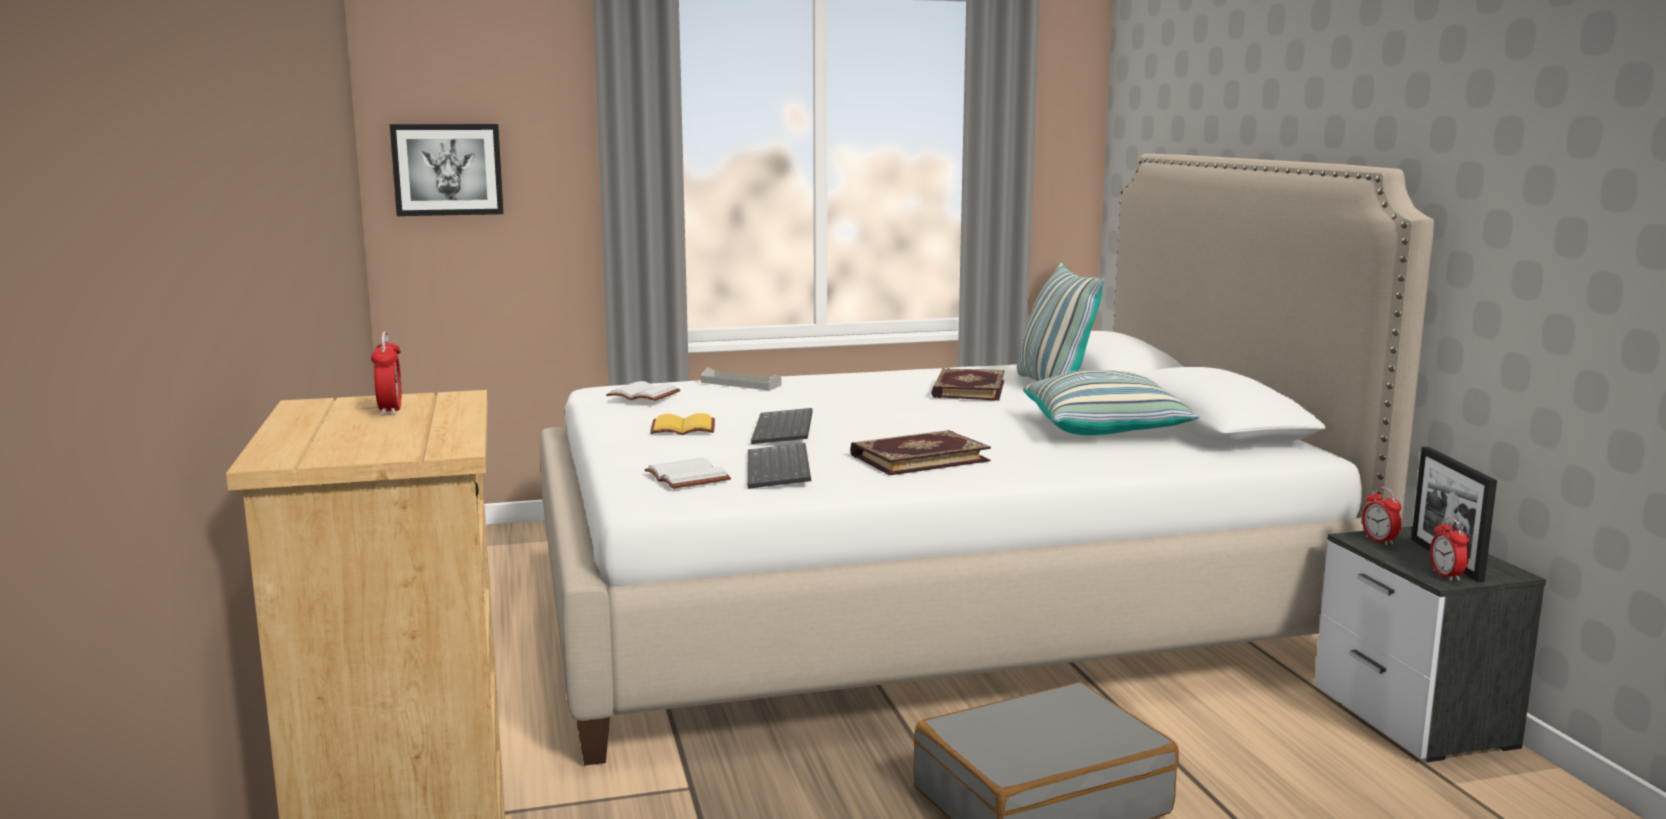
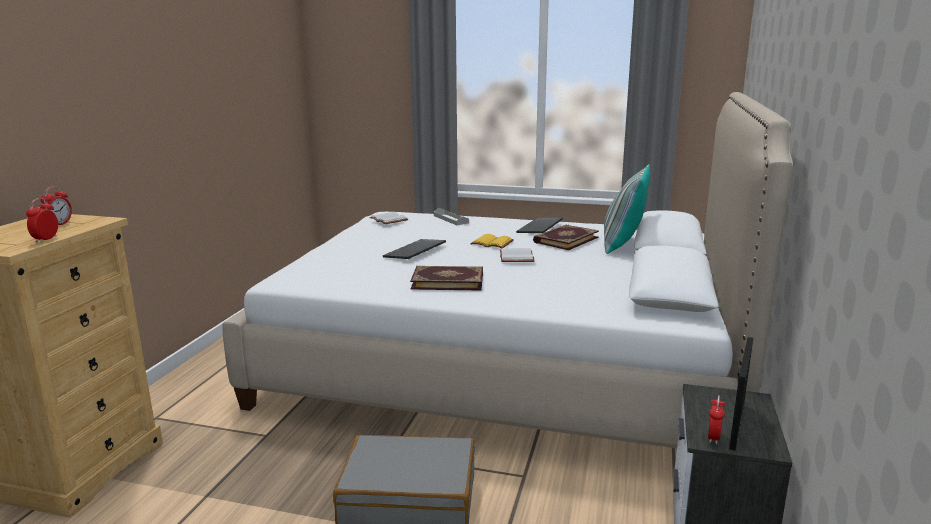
camera: 30 degrees right, 5 degrees up
picture [390,124,504,216] -> none
white book [645,458,731,489] -> white book moved to [500,248,535,262]
yellow book [650,413,715,435] -> yellow book moved to [470,234,514,248]
keyboard [747,443,811,489] -> keyboard moved to [516,218,563,233]
pillow [1023,370,1200,435] -> none
alarm clock [1362,487,1402,545] -> alarm clock moved to [26,198,58,243]

